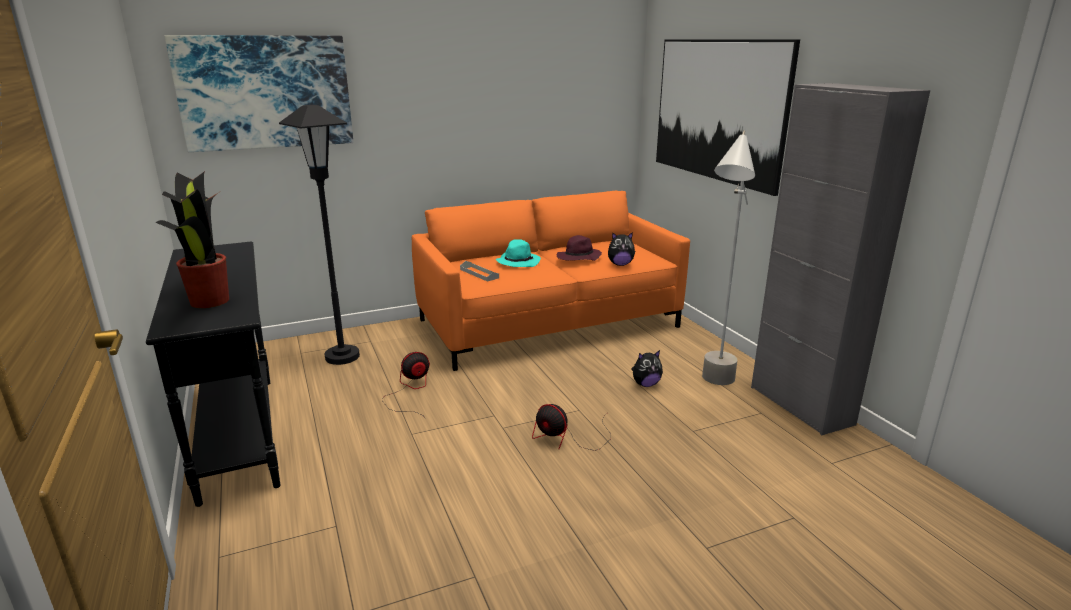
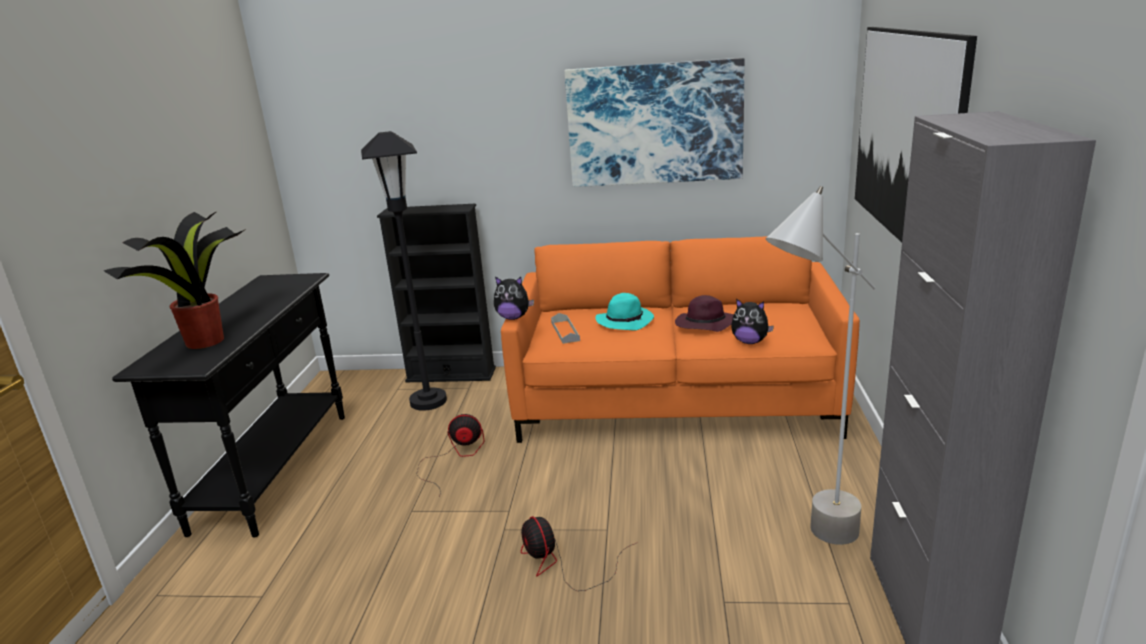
camera: 30 degrees right, 0 degrees up
picture [165,35,353,152] -> picture moved to [565,58,745,187]
plush toy [631,350,663,387] -> plush toy moved to [494,277,534,320]
none -> black bookcase [377,204,496,382]

